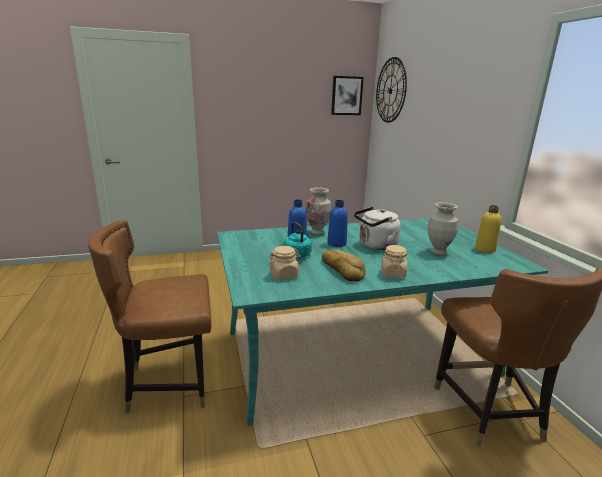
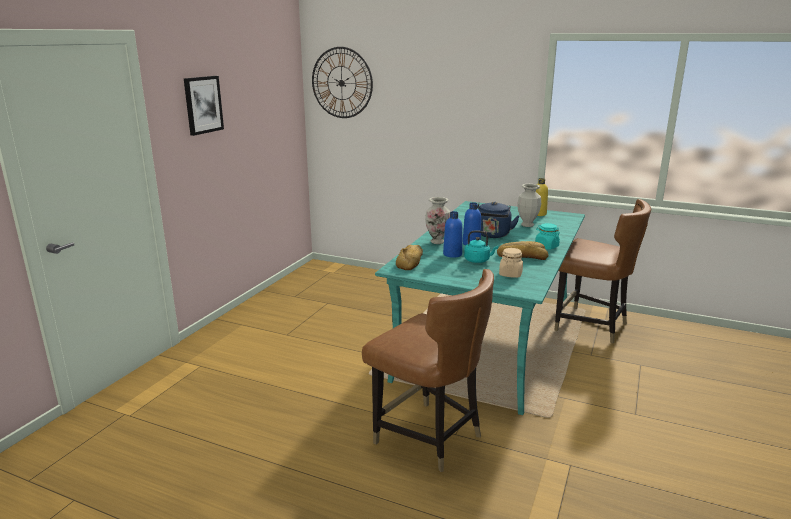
camera: 50 degrees left, 0 degrees up
brown chair [88,220,212,414] -> brown chair turned 75 degrees counterclockwise [362,269,494,472]
picture [331,76,364,115] -> picture moved to [184,76,224,136]
white kettle [354,207,401,250] -> blue kettle [477,201,519,238]
beige jar [381,245,407,278] -> turquoise jar [535,223,560,250]
none -> bread [396,245,423,270]

